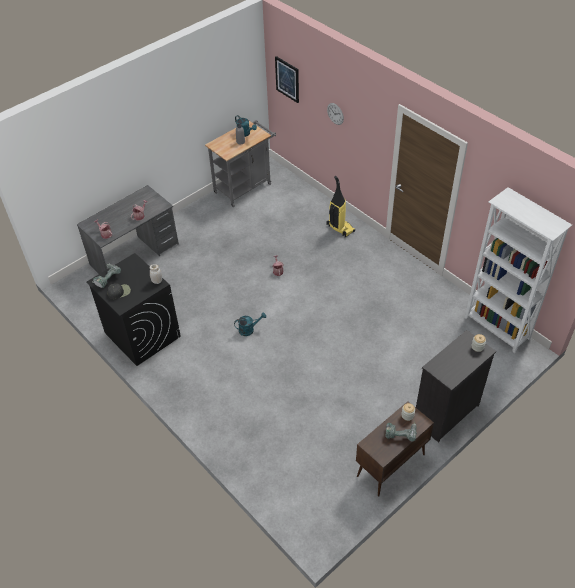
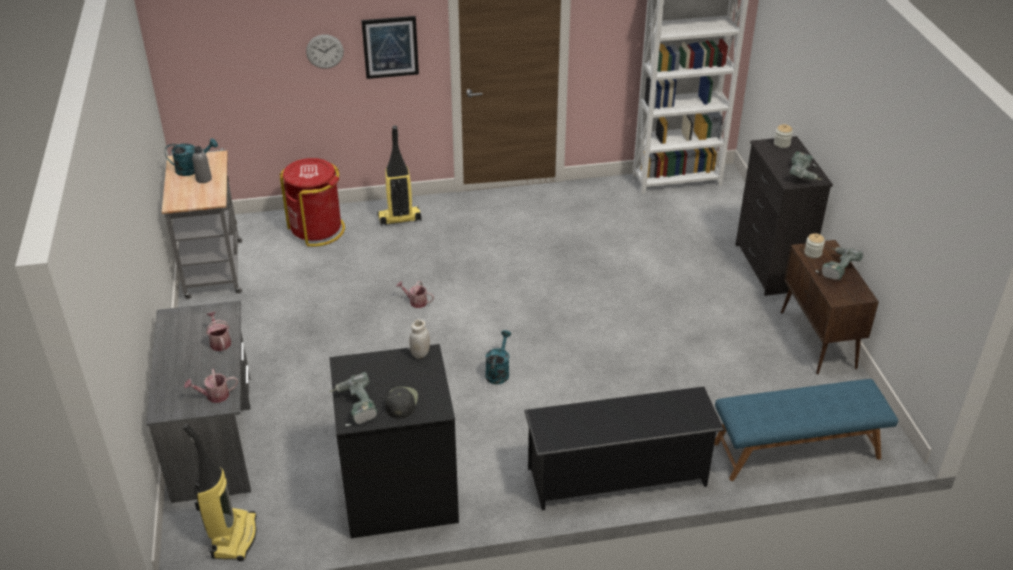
camera: 60 degrees left, 10 degrees down
picture [275,56,299,103] -> picture moved to [361,16,419,79]
none -> vacuum cleaner [183,423,257,561]
none -> red trash can [280,158,345,247]
none -> black shoe rack [524,386,724,510]
none -> blue bench [714,379,898,481]
none -> power drill [789,152,822,180]

